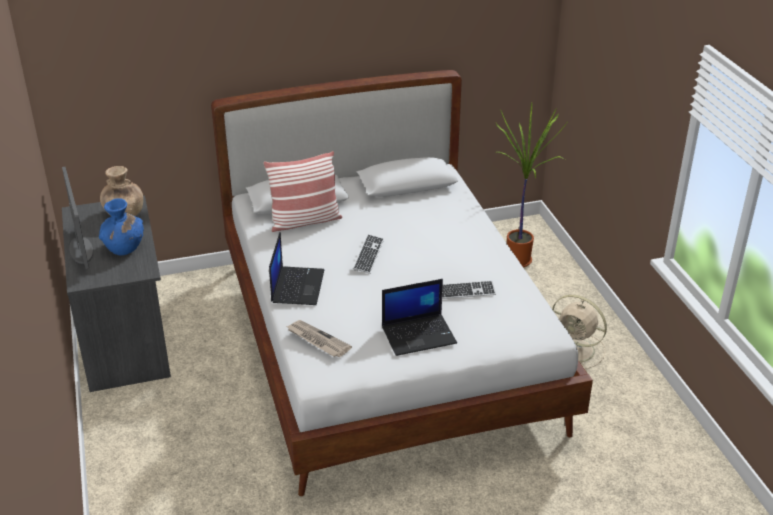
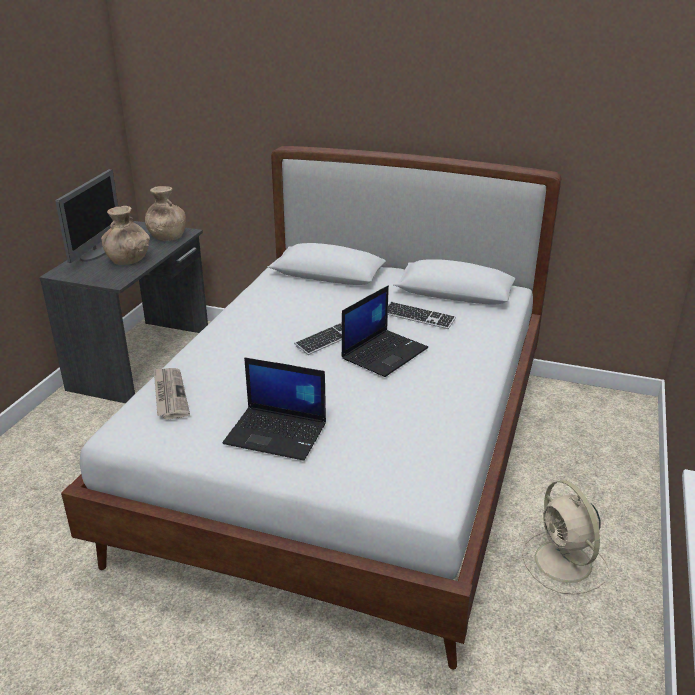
camera: 35 degrees right, 5 degrees down
blue vase [99,198,144,256] -> brown vase [101,206,150,265]
pillow [263,151,342,232] -> none
laptop [269,232,324,305] -> laptop moved to [341,285,428,377]
keyboard [442,281,496,299] -> keyboard moved to [388,301,456,329]
potted plant [496,103,567,267] -> none

